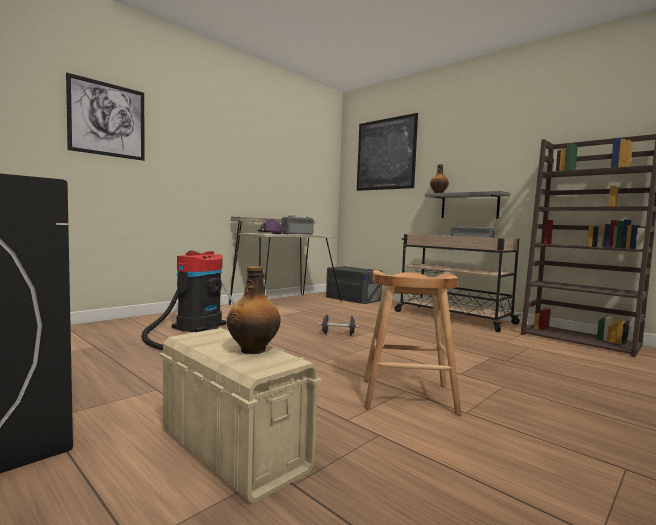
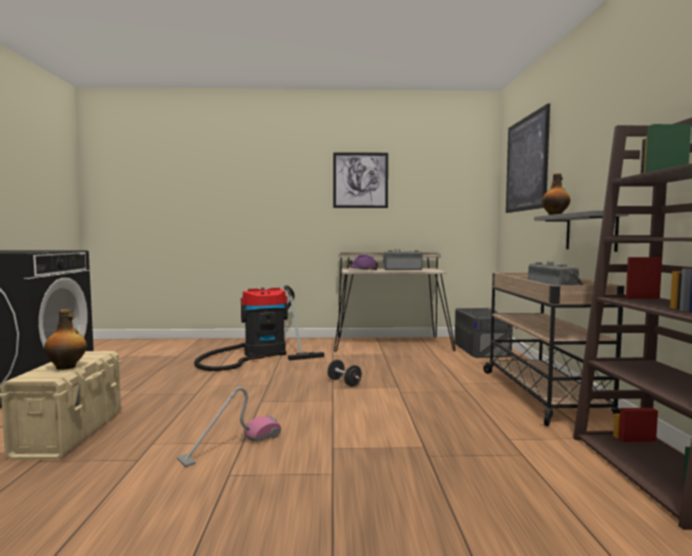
camera: 45 degrees right, 0 degrees up
picture [66,72,145,161] -> picture moved to [333,152,388,208]
brown stool [364,270,461,415] -> vacuum cleaner [177,387,281,467]

